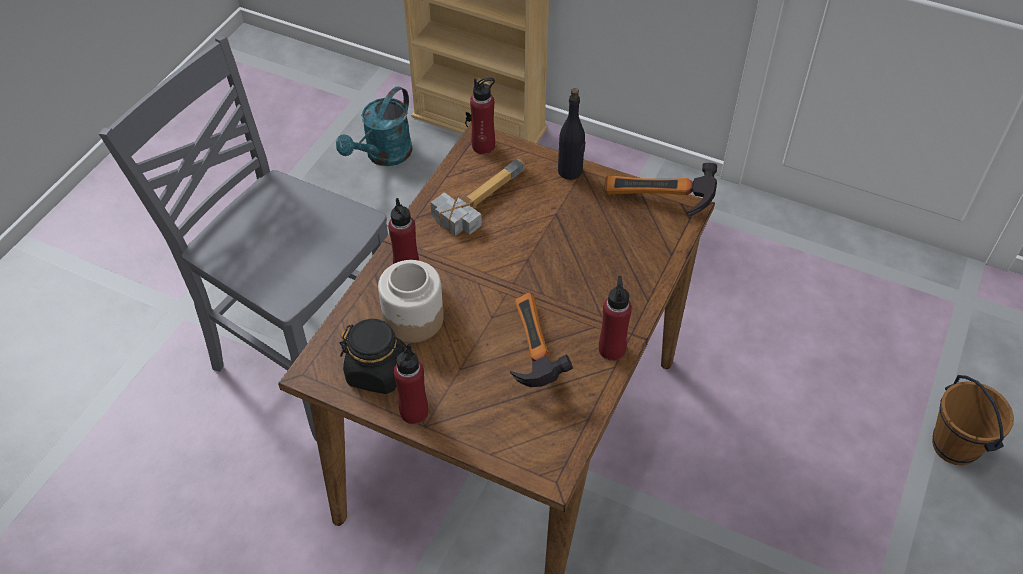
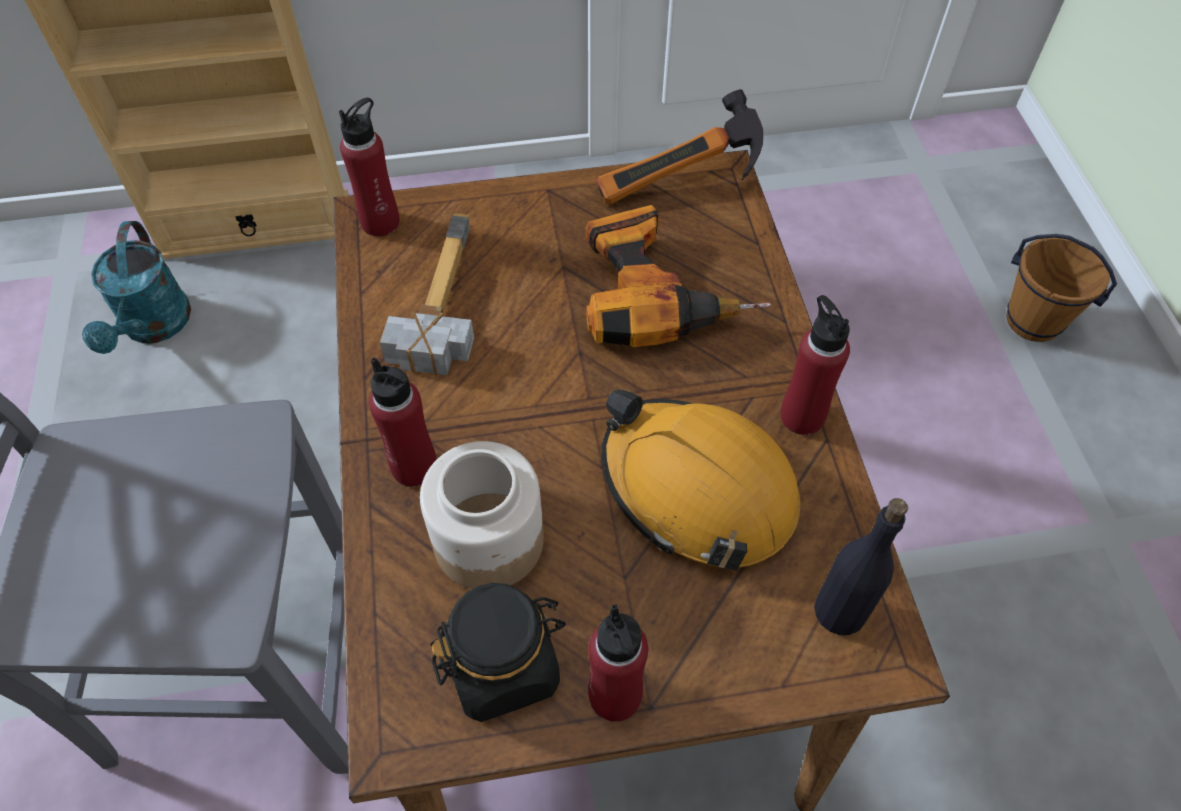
camera: 35 degrees left, 5 degrees up
hammer [509,292,573,387] -> orange hard hat [601,390,800,571]
black bottle [558,88,585,180] -> black bottle moved to [814,498,908,635]
none -> power drill [586,205,772,347]

